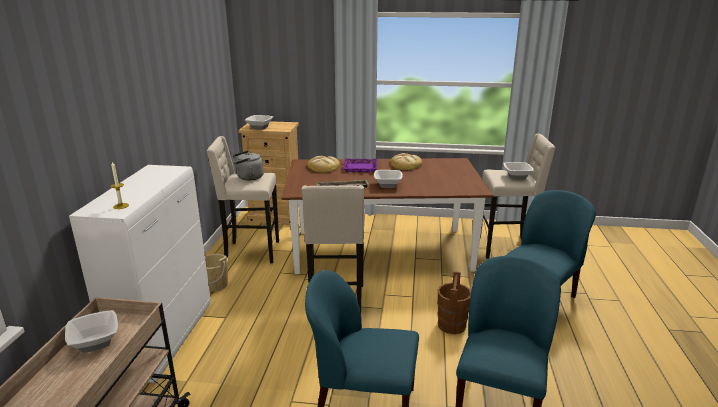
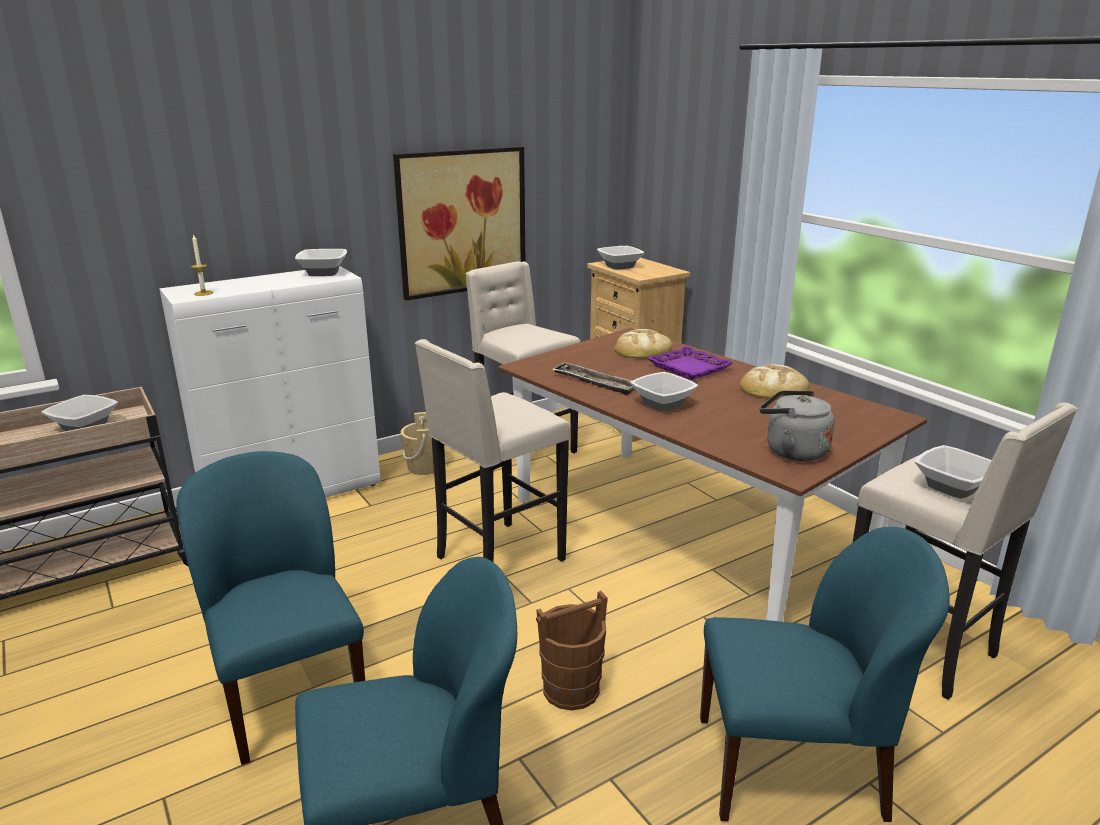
camera: 50 degrees right, 0 degrees up
grey kettle [233,151,264,181] -> grey kettle moved to [760,391,835,461]
none -> bowl [295,249,347,276]
none -> picture [393,146,526,300]

